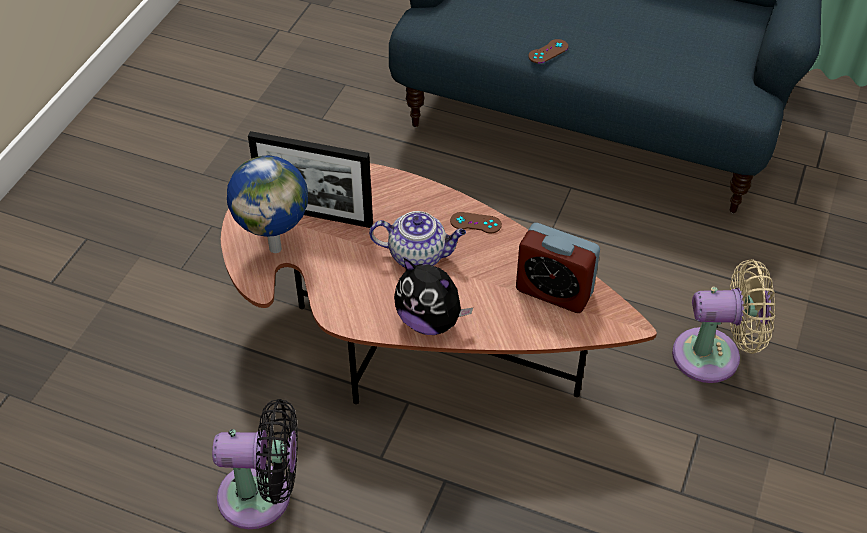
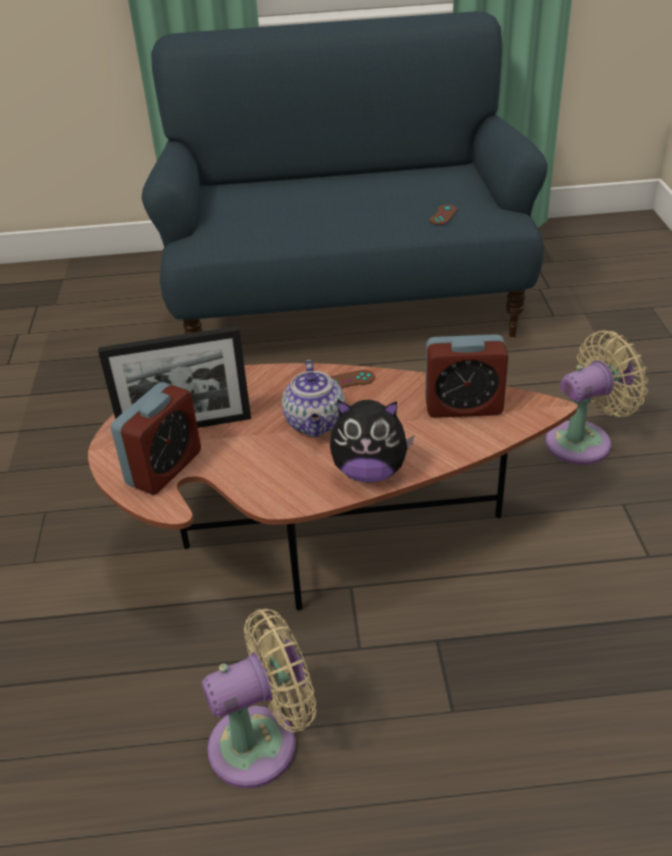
camera: 25 degrees left, 10 degrees down
black fan [212,399,298,529] -> beige fan [202,609,316,788]
globe [227,155,308,253] -> alarm clock [111,382,201,495]
teapot [369,211,466,267] -> teapot turned 105 degrees clockwise [282,360,345,437]
brown game controller [528,39,569,63] -> brown game controller moved to [430,205,457,225]

